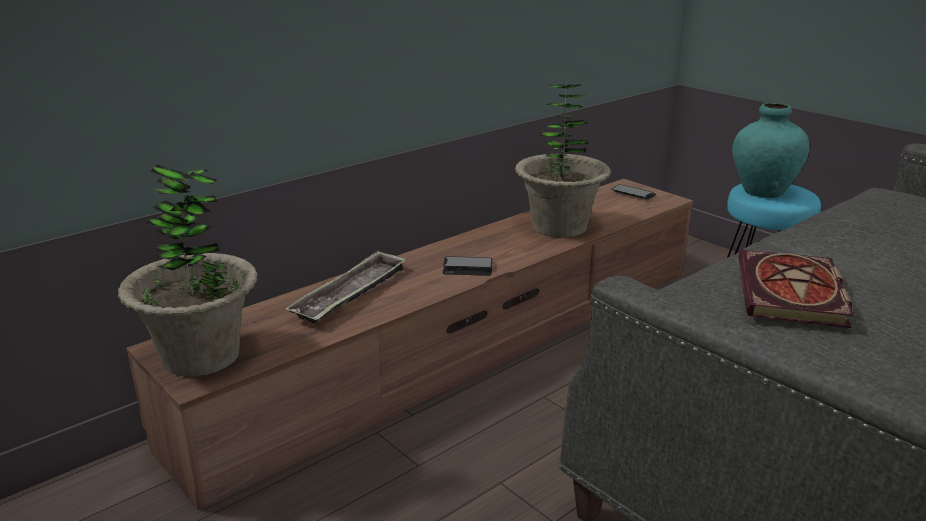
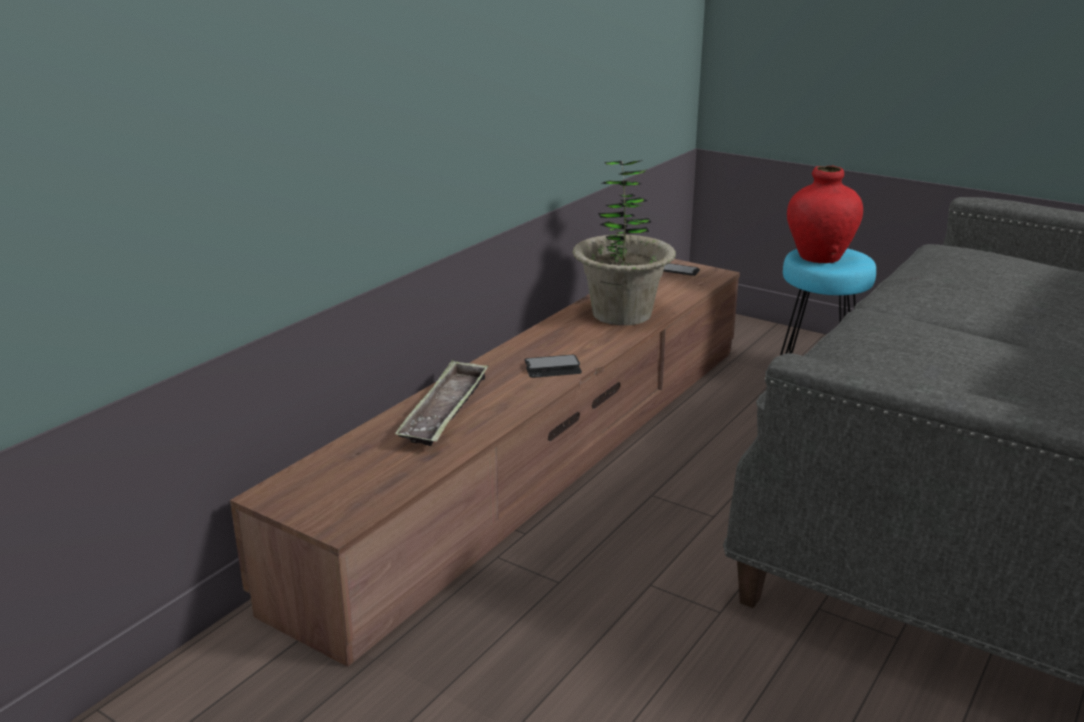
camera: 15 degrees left, 0 degrees up
potted plant [118,165,258,377] -> none
turquoise vase [732,103,810,198] -> red vase [787,166,863,263]
book [739,250,854,328] -> none

